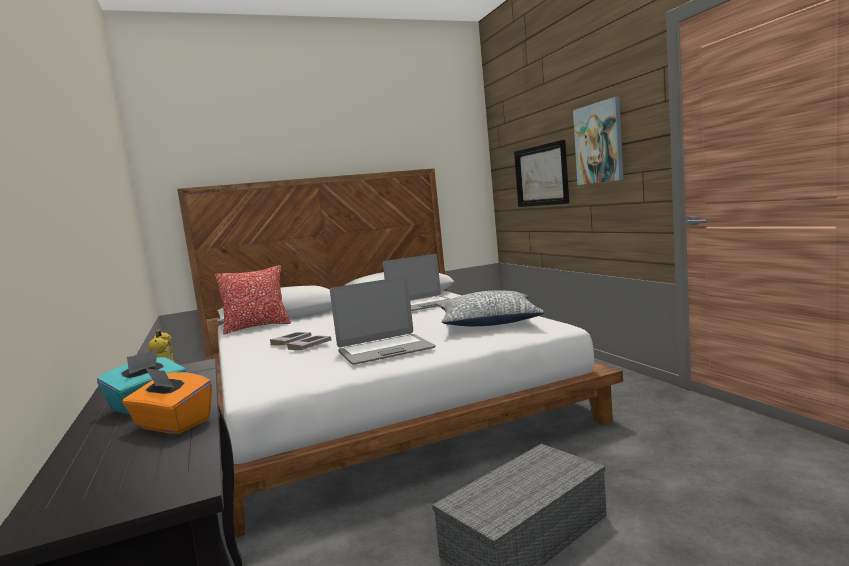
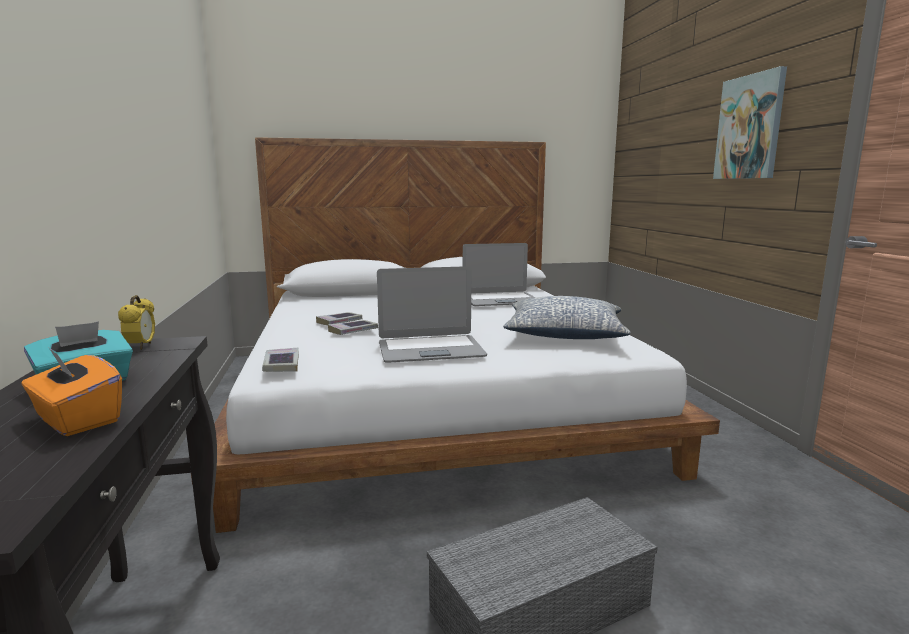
camera: 10 degrees right, 5 degrees up
pillow [215,265,291,335] -> none
picture [514,140,569,207] -> none
none -> book [262,348,299,372]

